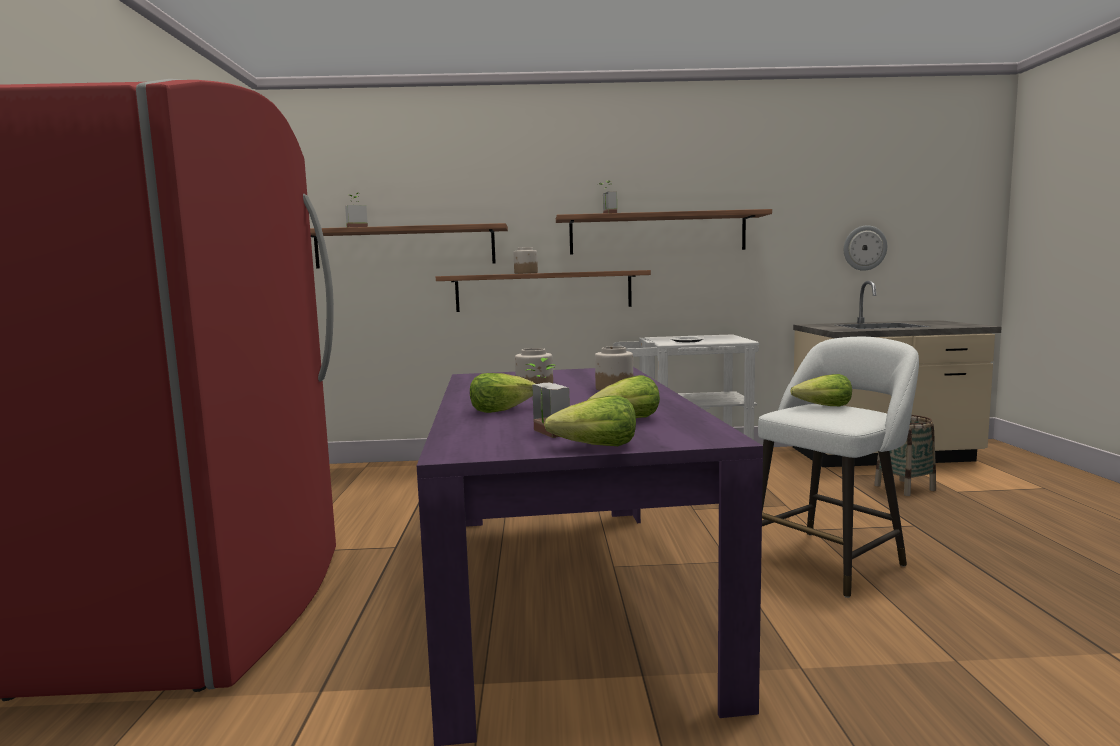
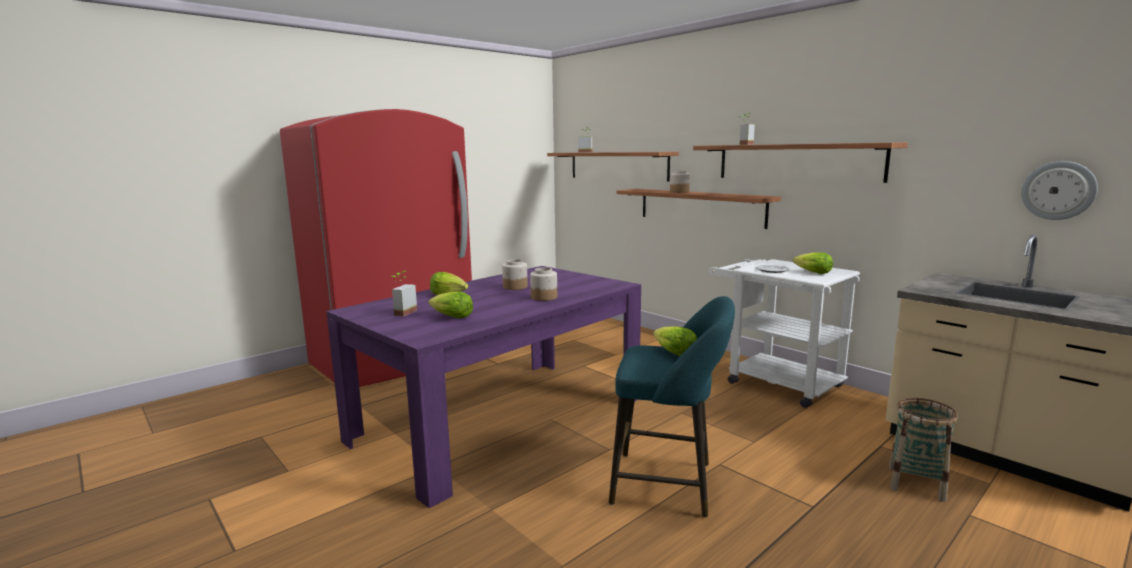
camera: 50 degrees right, 5 degrees up
lettuce [544,395,636,446] -> lettuce moved to [793,252,833,274]
white stool [758,337,919,598] -> turquoise stool [609,296,735,518]

